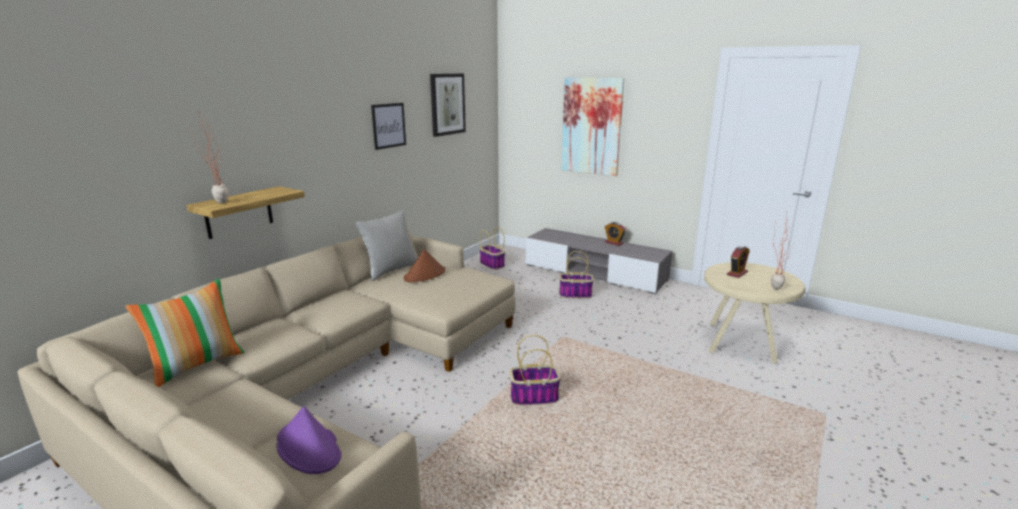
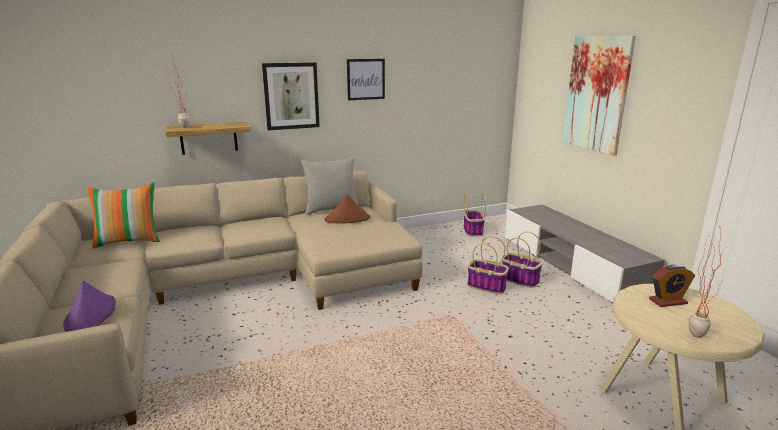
camera: 35 degrees right, 0 degrees up
picture [430,74,466,137] -> picture moved to [262,62,320,130]
basket [510,335,561,405] -> basket moved to [467,236,509,294]
alarm clock [605,222,626,246] -> none

